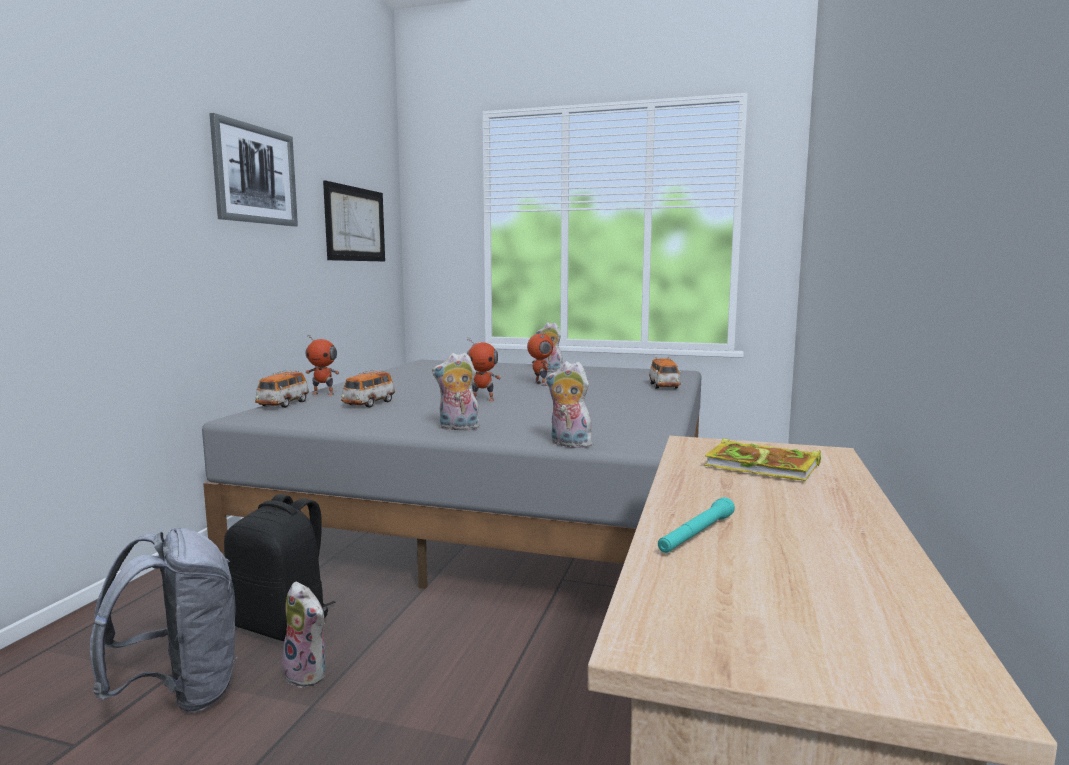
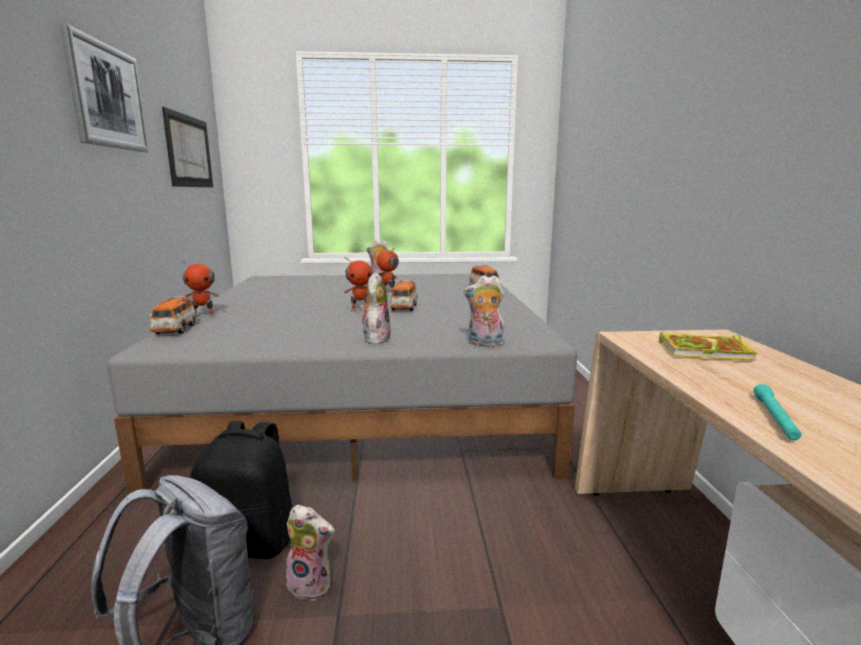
camera: 20 degrees left, 5 degrees up
toy car [341,370,395,408] -> toy car moved to [390,280,418,311]
plush toy [432,352,479,430] -> plush toy turned 120 degrees clockwise [360,272,391,344]

